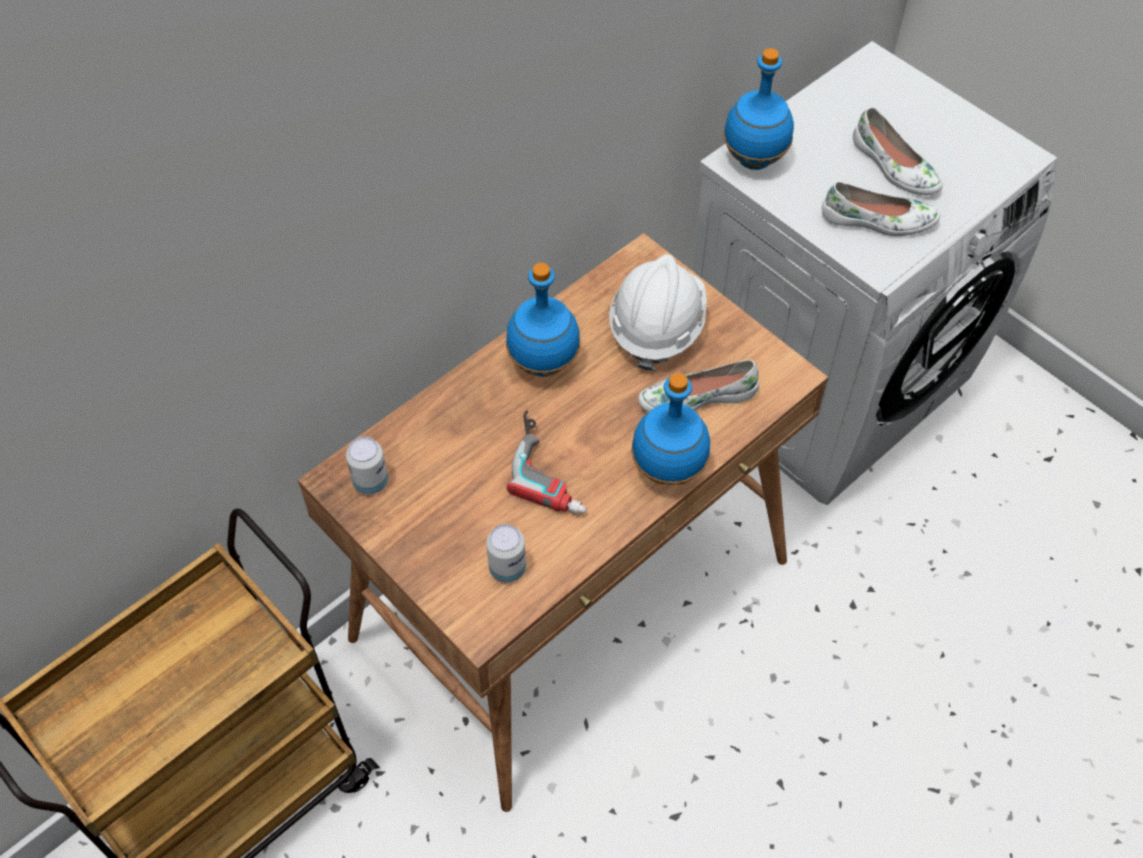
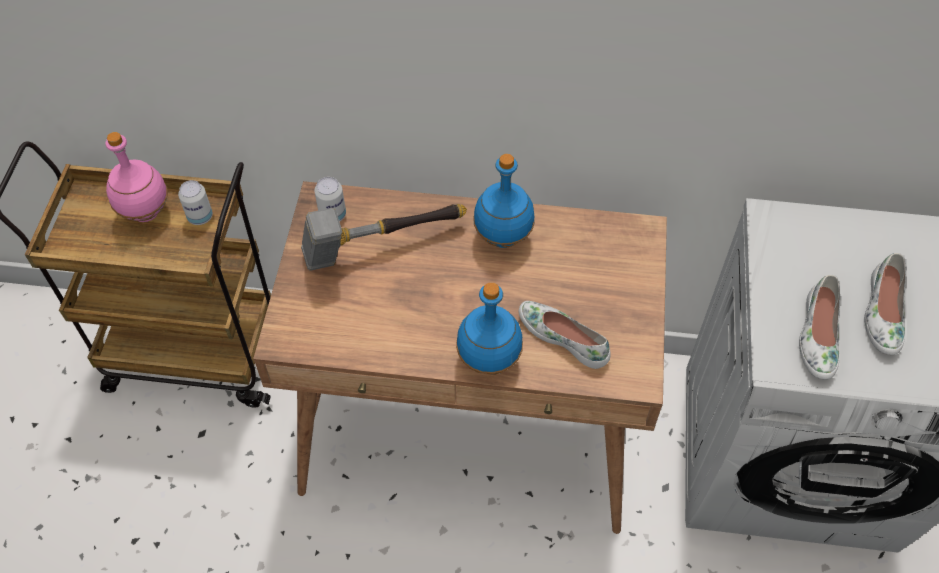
camera: 50 degrees right, 0 degrees up
can [486,524,526,583] -> can moved to [178,180,213,225]
power drill [507,410,587,514] -> none
white hard hat [609,254,707,371] -> none
blue bottle [723,48,794,170] -> none
white shoe [822,182,940,236] -> white shoe turned 45 degrees clockwise [799,275,840,380]
none -> pink bottle [106,132,168,222]
none -> hammer [301,204,467,271]

